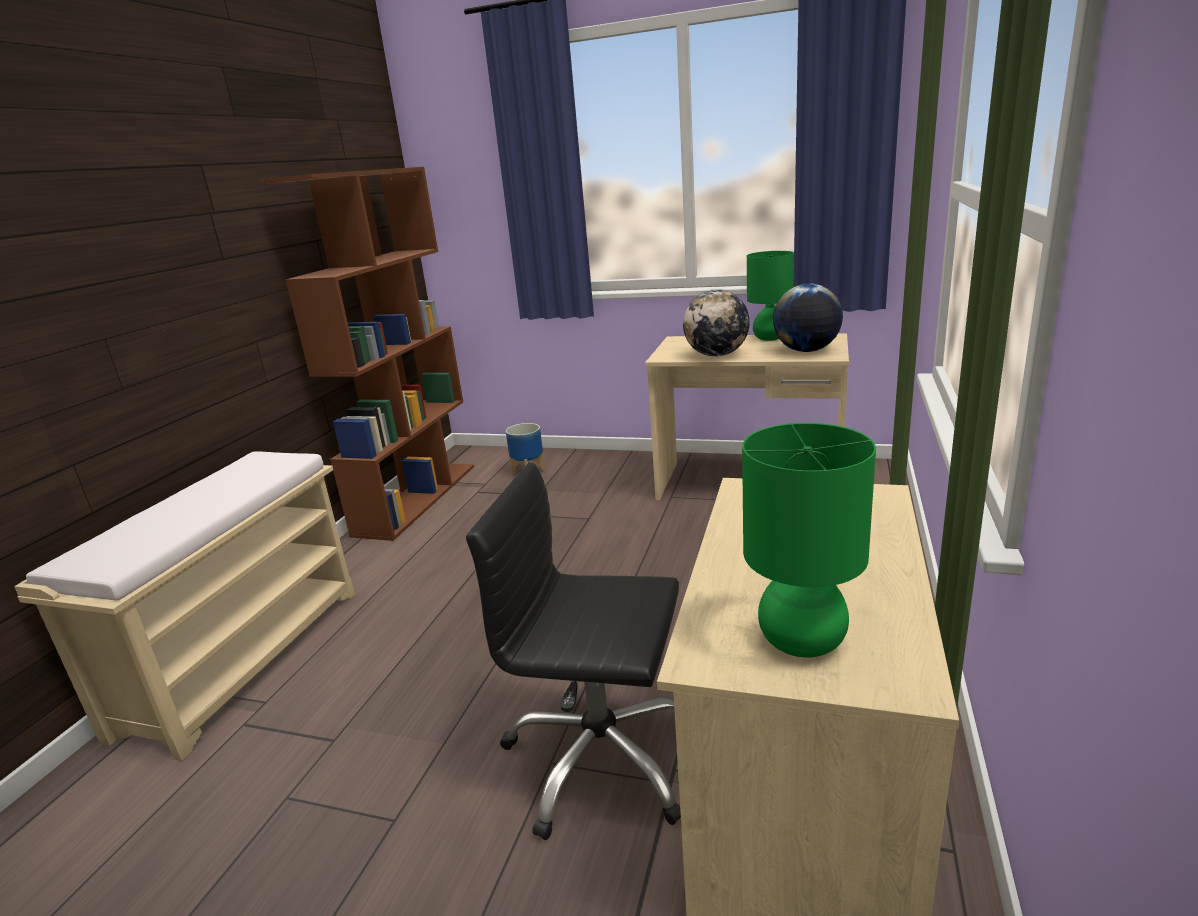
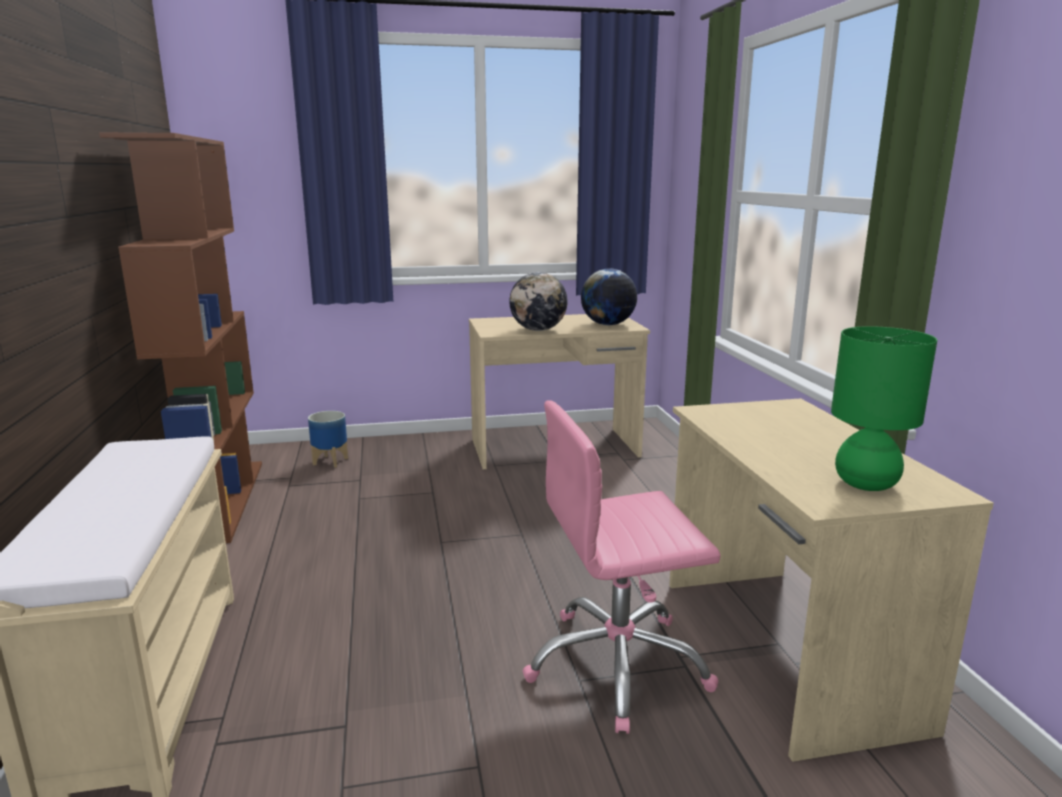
camera: 30 degrees left, 5 degrees down
black office chair [466,462,681,840] -> pink office chair [523,400,721,734]
green table lamp [747,251,794,341] -> none

